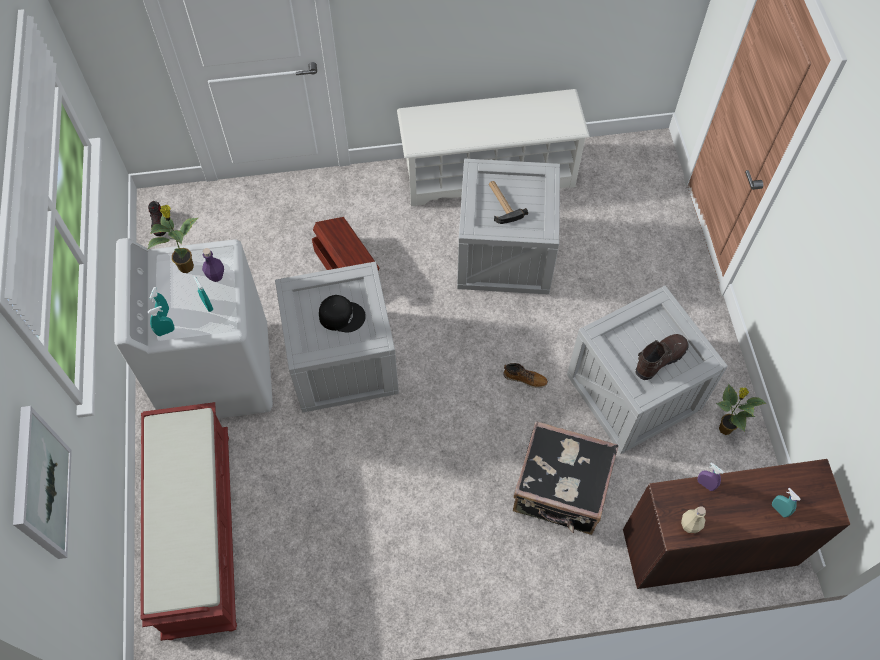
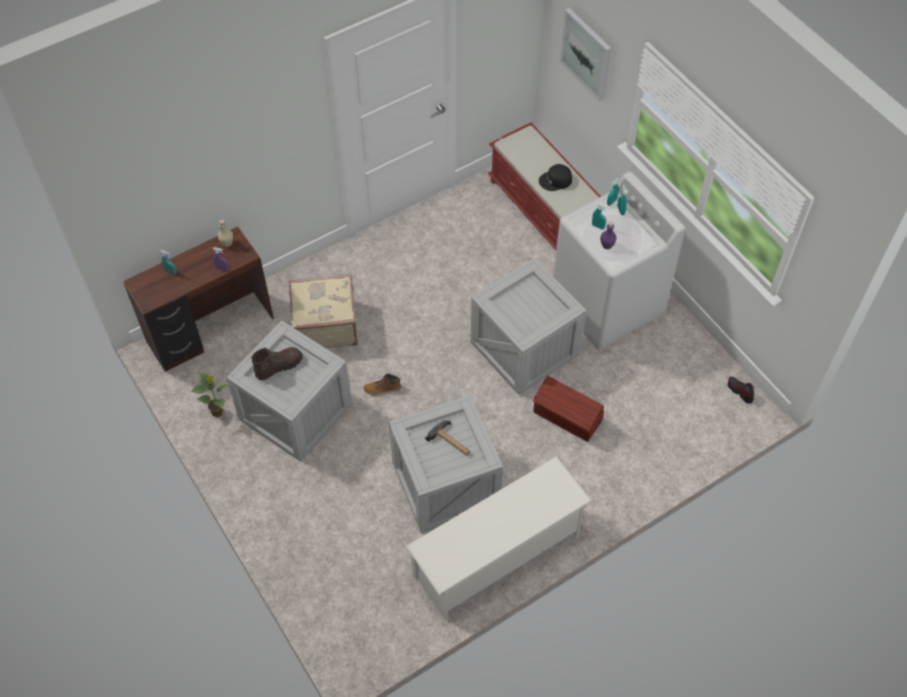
camera: 155 degrees right, 5 degrees down
potted plant [147,205,198,273] -> none
black cap [319,295,366,332] -> black cap moved to [539,164,572,191]
black suitcase [513,421,618,535] -> beige suitcase [288,274,358,348]
brown boot [635,334,689,380] -> brown boot turned 150 degrees counterclockwise [251,347,303,380]

